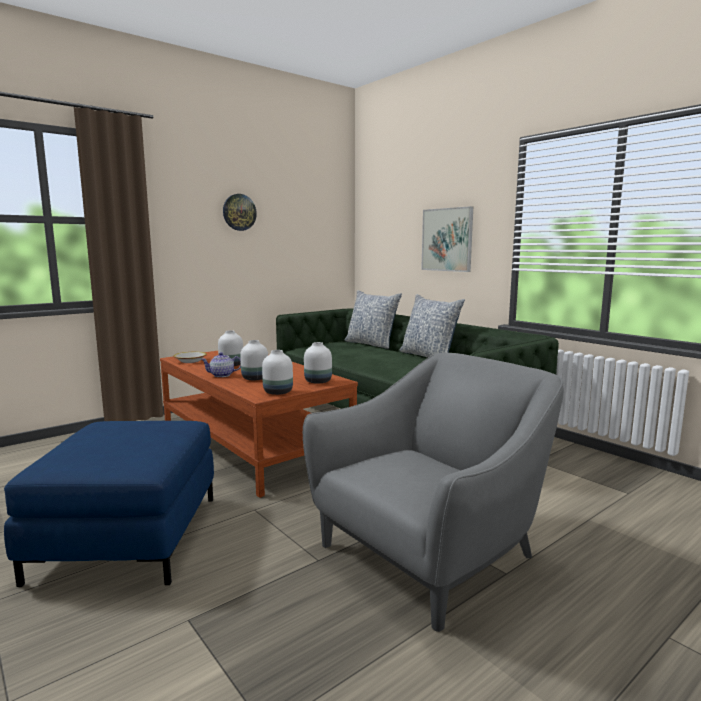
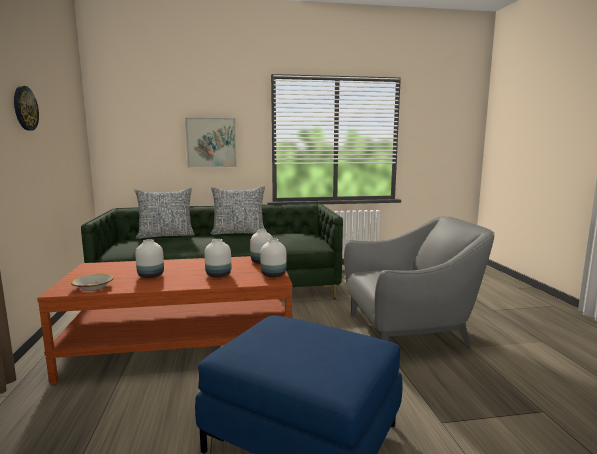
camera: 60 degrees left, 0 degrees up
teapot [201,352,241,377] -> none
grey armchair [303,353,564,632] -> grey armchair turned 90 degrees clockwise [344,216,494,347]

